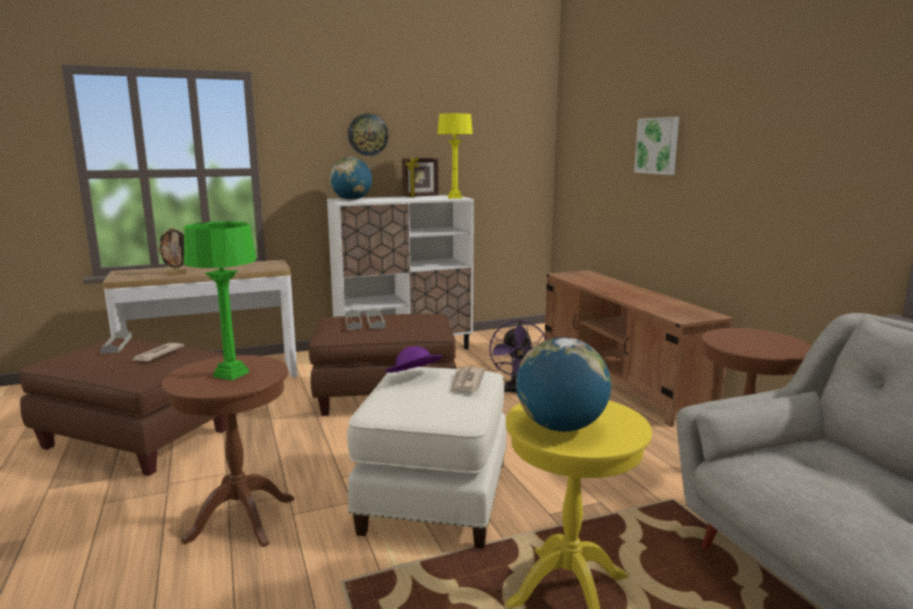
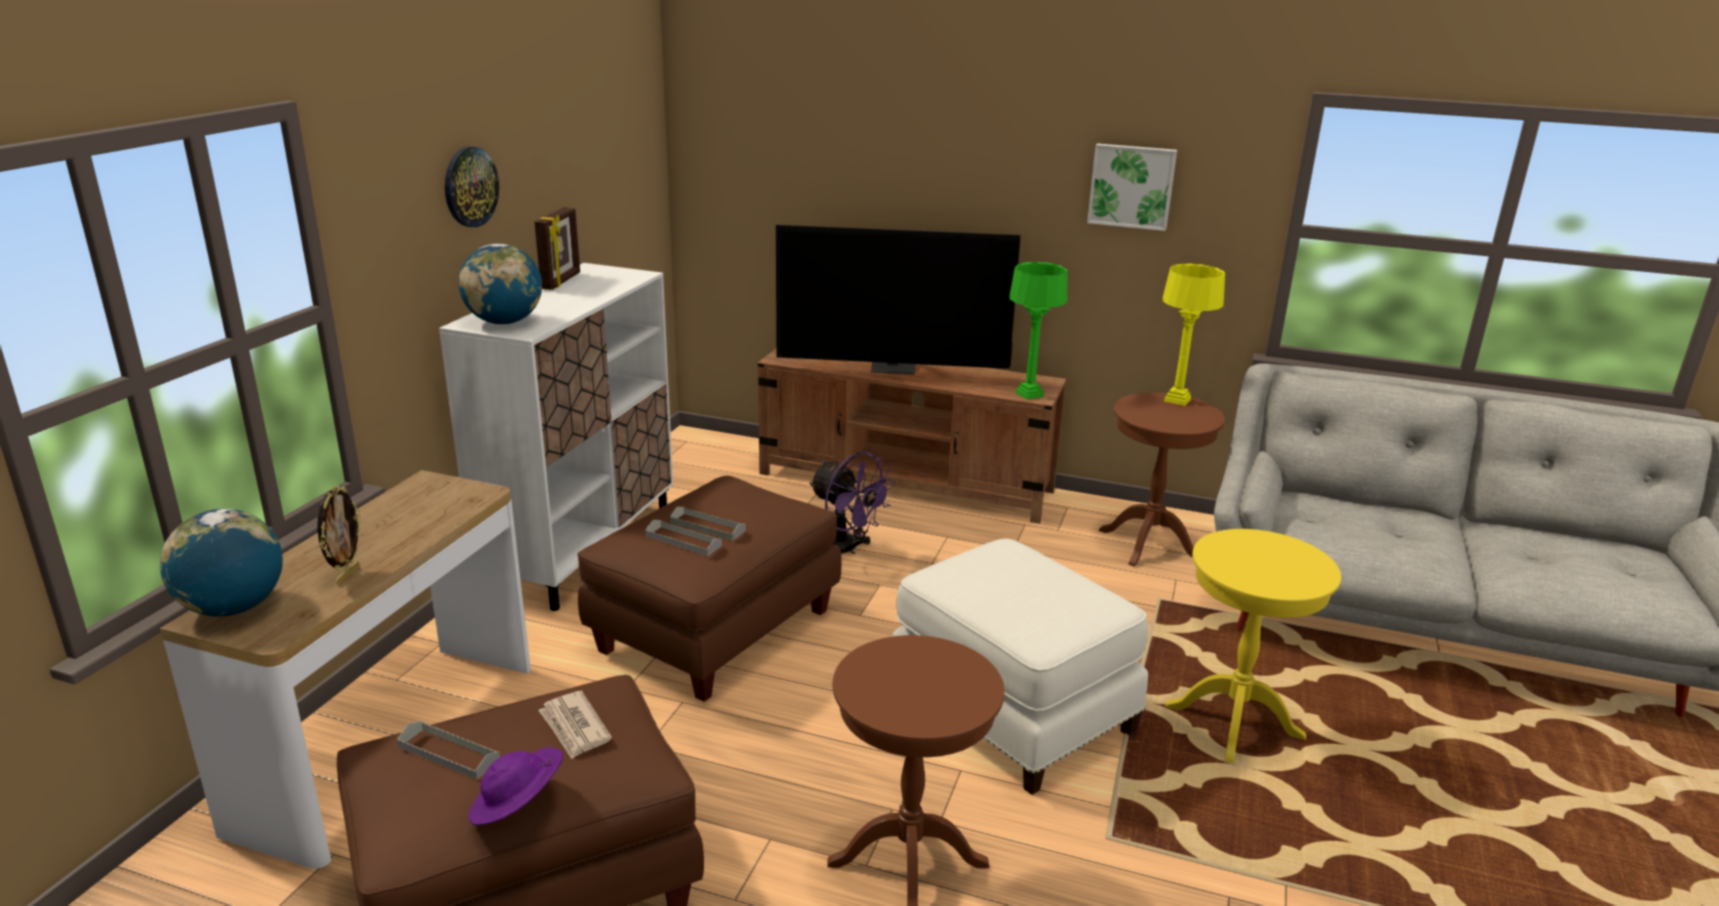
camera: 50 degrees left, 10 degrees up
green table lamp [184,221,256,381] -> green table lamp moved to [1009,262,1068,400]
purple hat [385,346,443,373] -> purple hat moved to [468,747,563,826]
yellow table lamp [437,113,473,199] -> yellow table lamp moved to [1163,264,1225,406]
newspaper [450,367,485,393] -> none
globe [516,337,611,432] -> globe moved to [160,509,283,617]
picture [634,117,679,175] -> picture moved to [1087,143,1177,231]
none -> television [776,225,1021,375]

